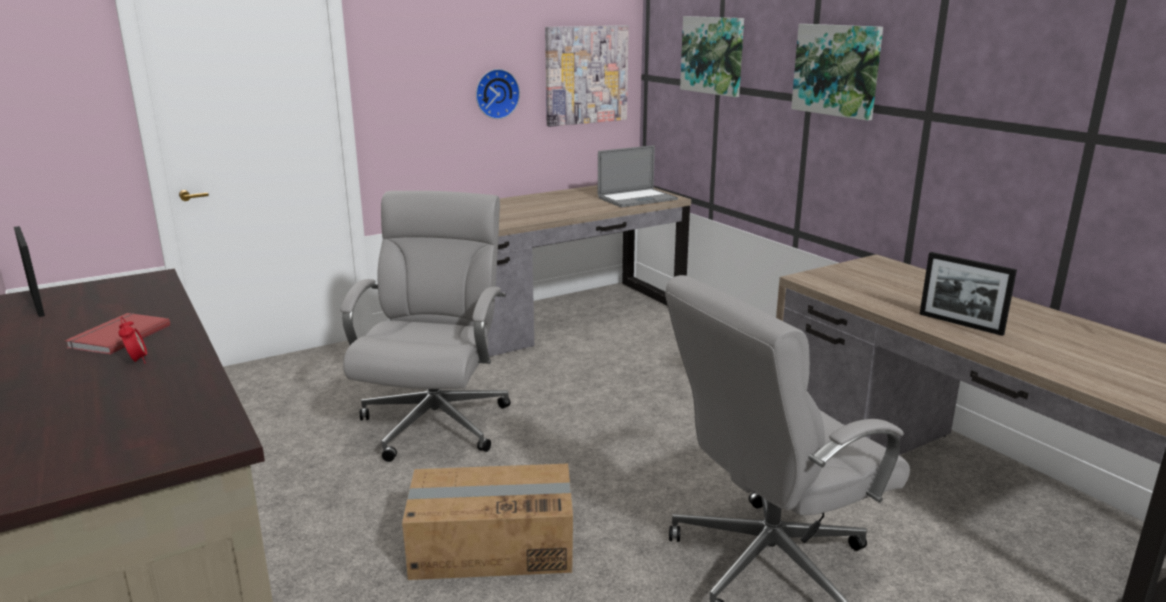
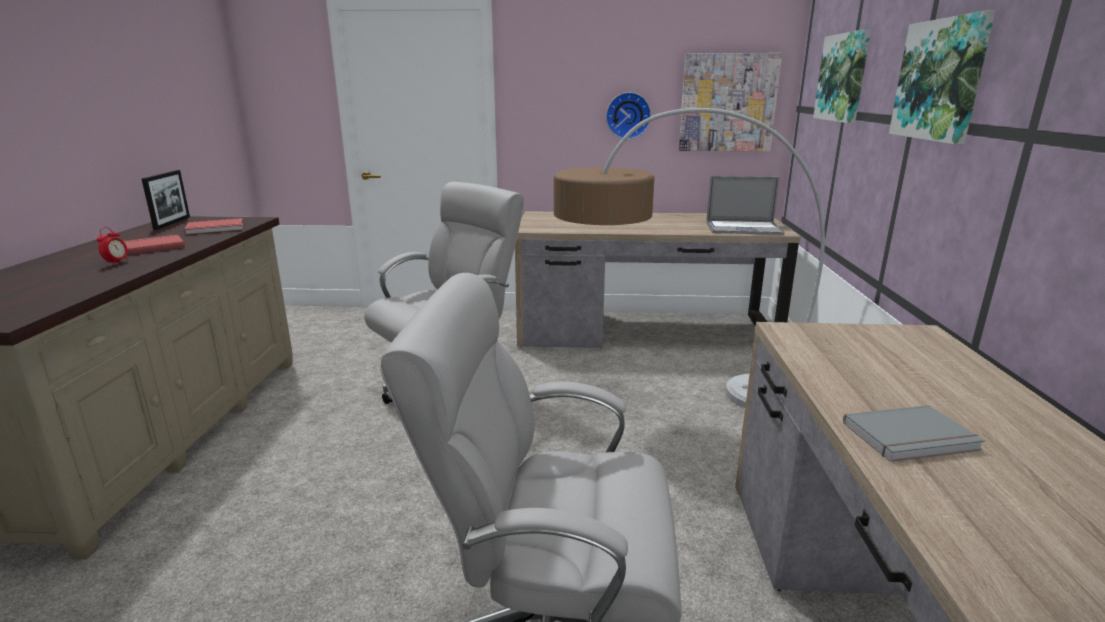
camera: 35 degrees right, 0 degrees up
cardboard box [402,464,573,580] -> none
picture frame [920,252,1017,336] -> grey book [843,405,985,462]
none -> red book [184,218,243,235]
none -> floor lamp [554,108,825,408]

